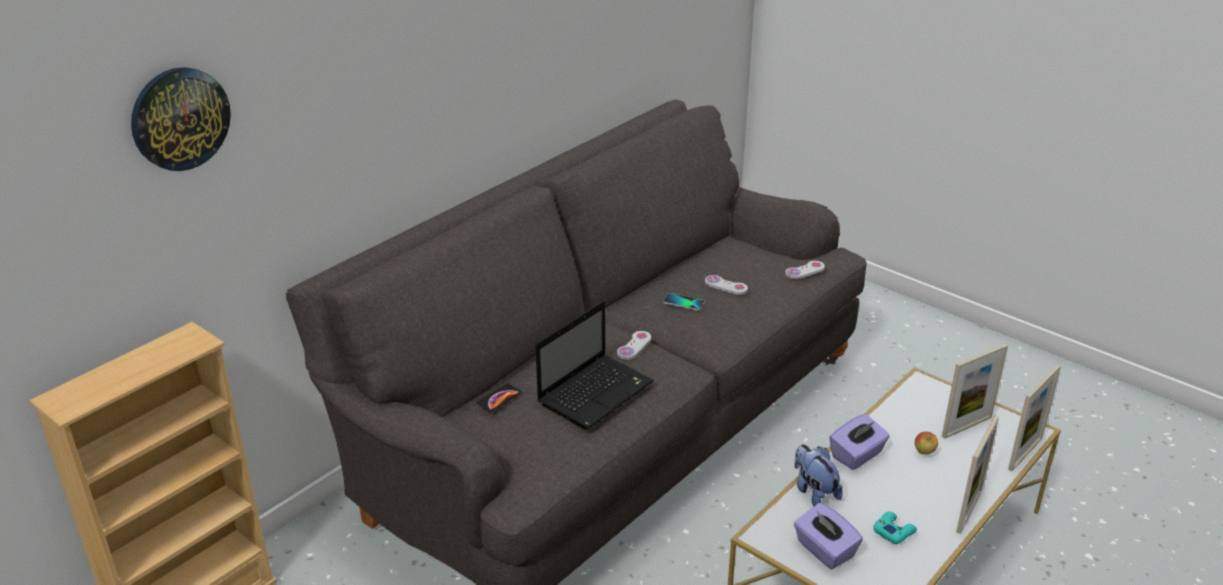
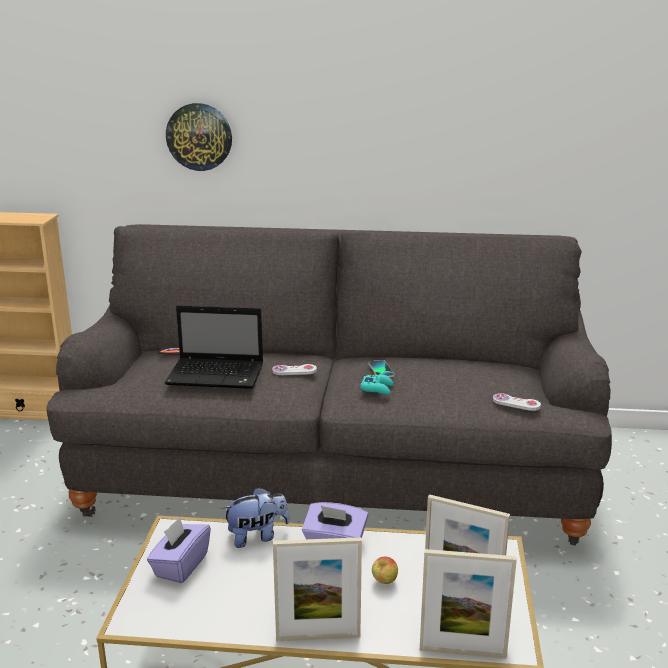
camera: 55 degrees right, 10 degrees down
wall clock [131,67,231,171] -> wall clock moved to [166,103,232,171]
white game controller [705,275,748,295] -> none
plush toy [794,444,843,506] -> plush toy turned 45 degrees clockwise [222,487,290,548]
turquoise game controller [873,511,917,544] -> turquoise game controller moved to [360,374,394,395]

